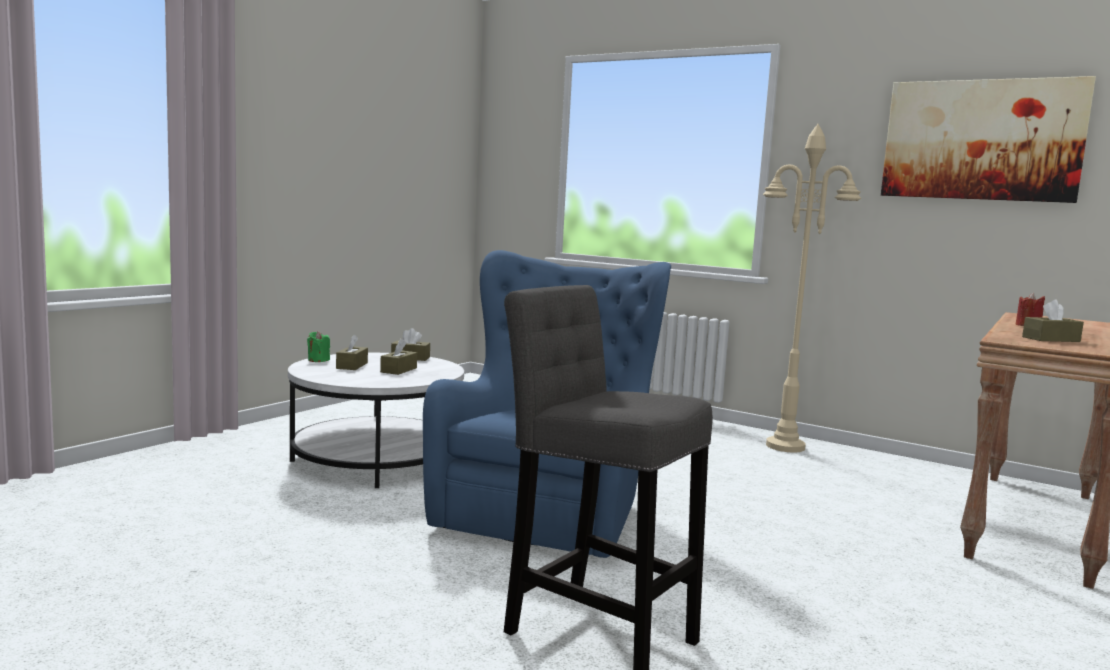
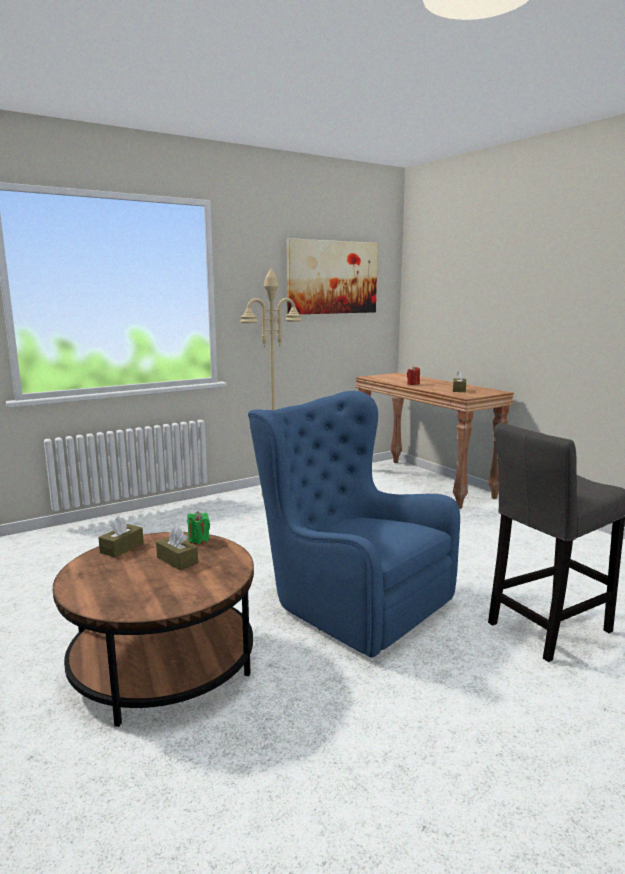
camera: 65 degrees left, 5 degrees up
white coffee table [288,353,464,488] -> brown coffee table [53,532,254,727]
green candle [307,331,330,362] -> green candle moved to [187,511,210,544]
brown tissue box [336,334,368,370] -> none

